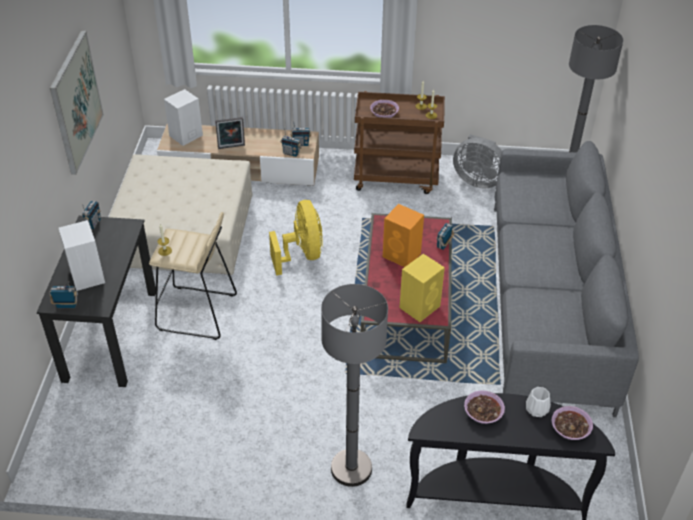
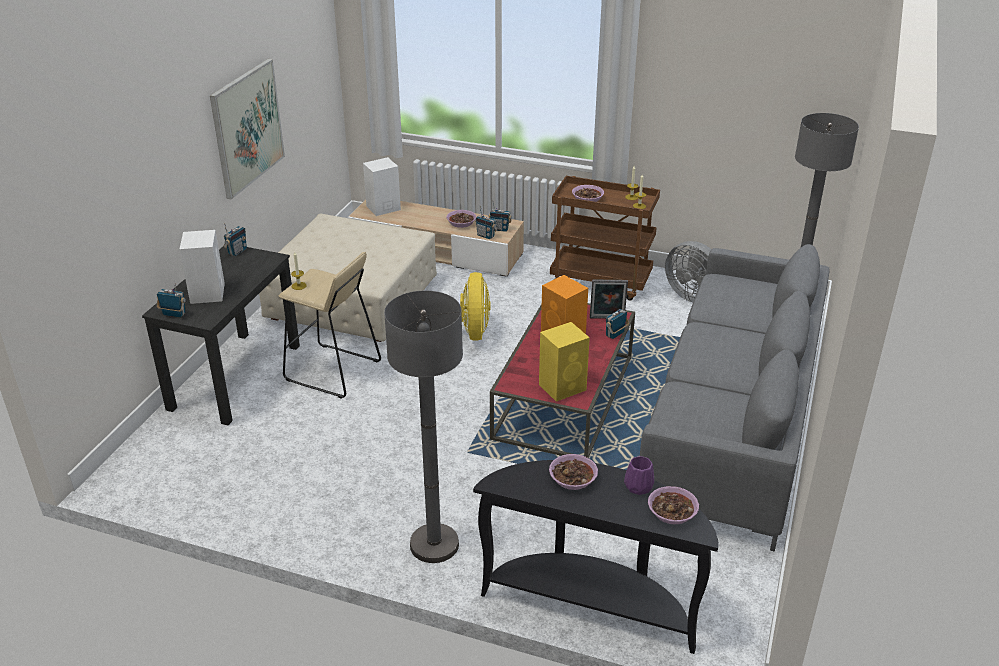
camera: 15 degrees right, 10 degrees down
picture frame [215,117,245,149] -> picture frame moved to [590,280,628,319]
white vase [526,387,551,417] -> purple vase [624,456,654,495]
none -> bowl [446,210,476,228]

